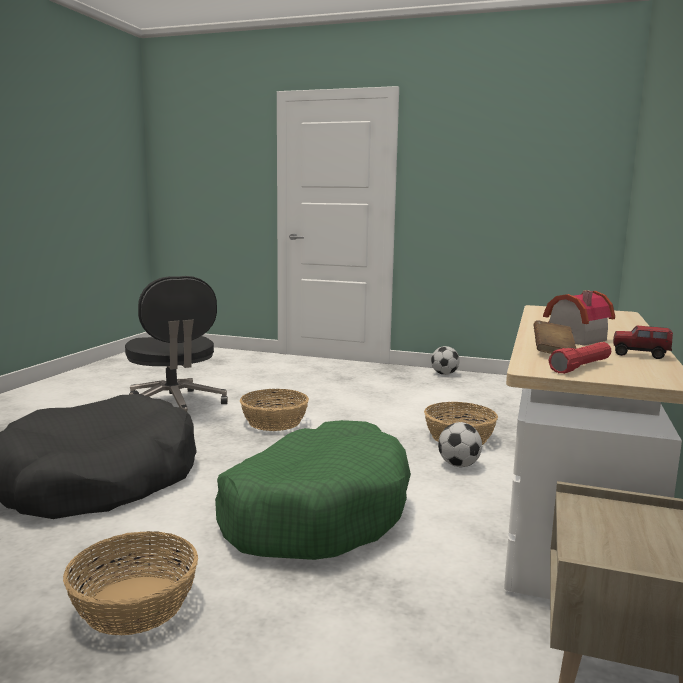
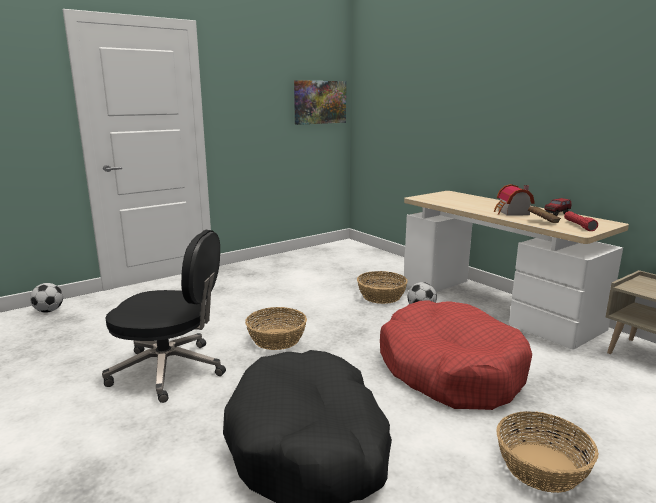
camera: 55 degrees left, 5 degrees up
green dog bed [215,420,411,560] -> red dog bed [380,300,532,410]
football [431,346,460,375] -> football moved to [30,283,63,313]
none -> picture [294,80,346,125]

